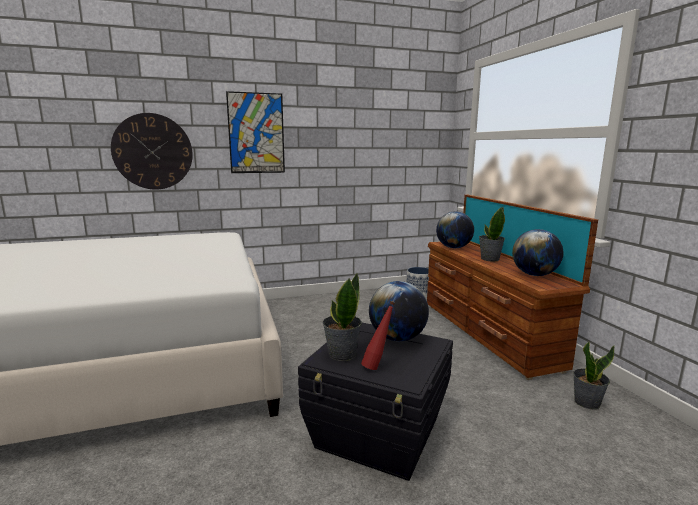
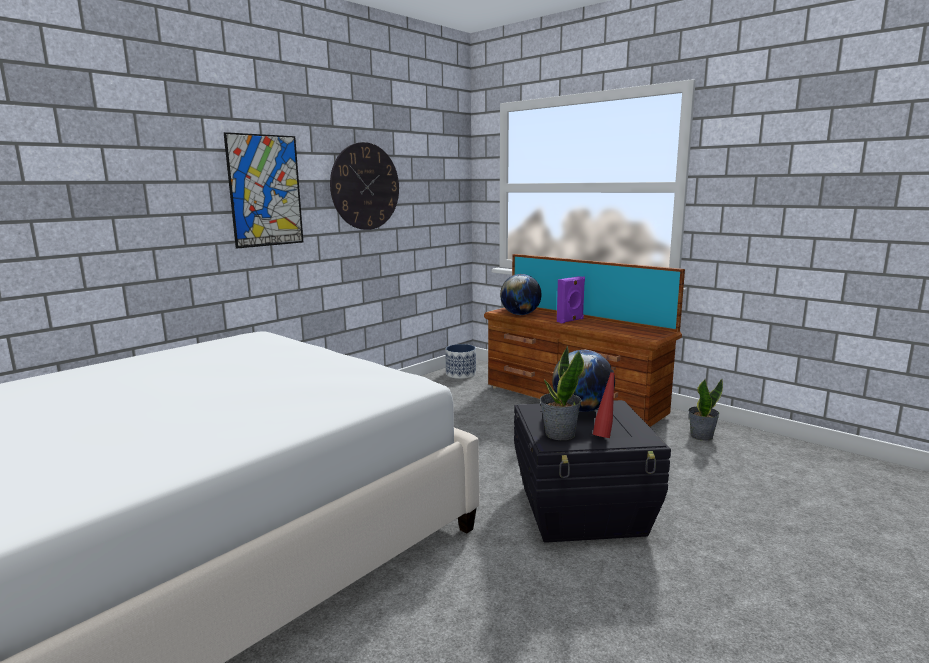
camera: 30 degrees left, 0 degrees up
wall clock [111,113,193,189] -> wall clock moved to [330,142,399,230]
potted plant [479,207,505,262] -> purple speaker [557,276,585,323]
globe [512,229,564,276] -> none

